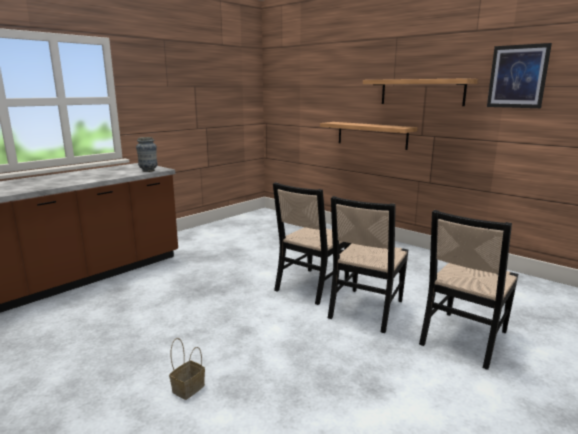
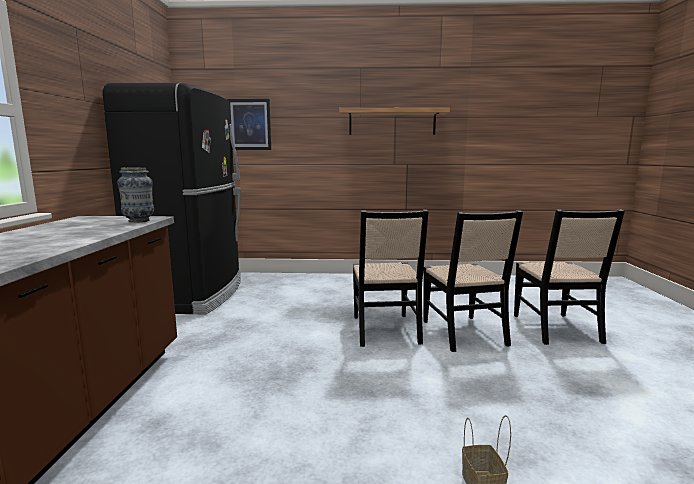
camera: 40 degrees left, 5 degrees down
shelf [320,122,417,150] -> none
picture [487,43,552,108] -> picture moved to [227,99,271,150]
none -> black fridge [103,83,241,314]

